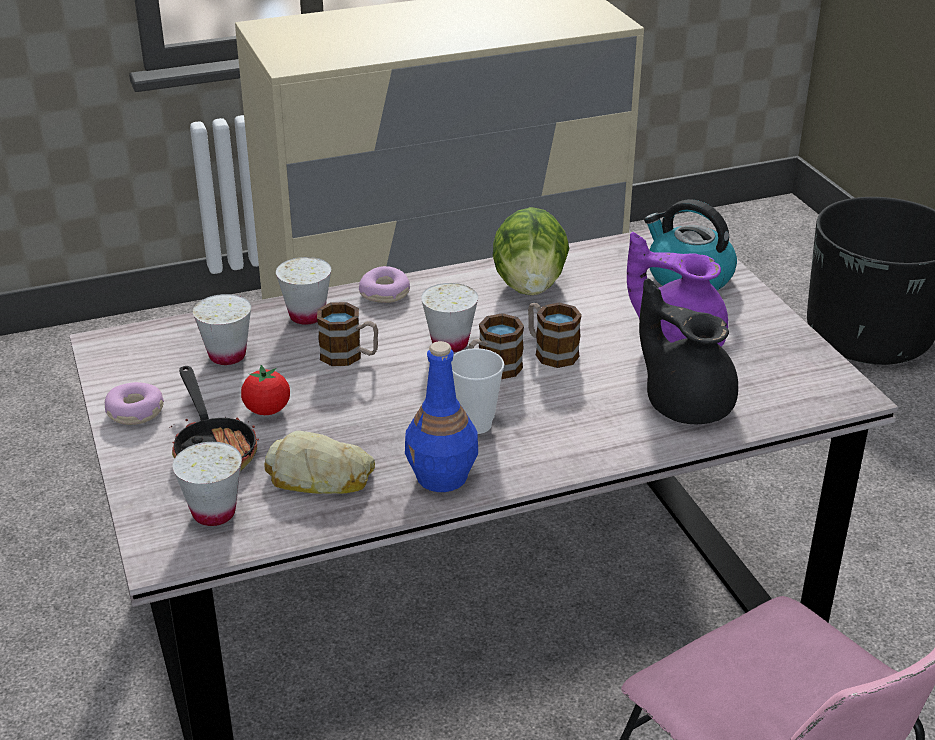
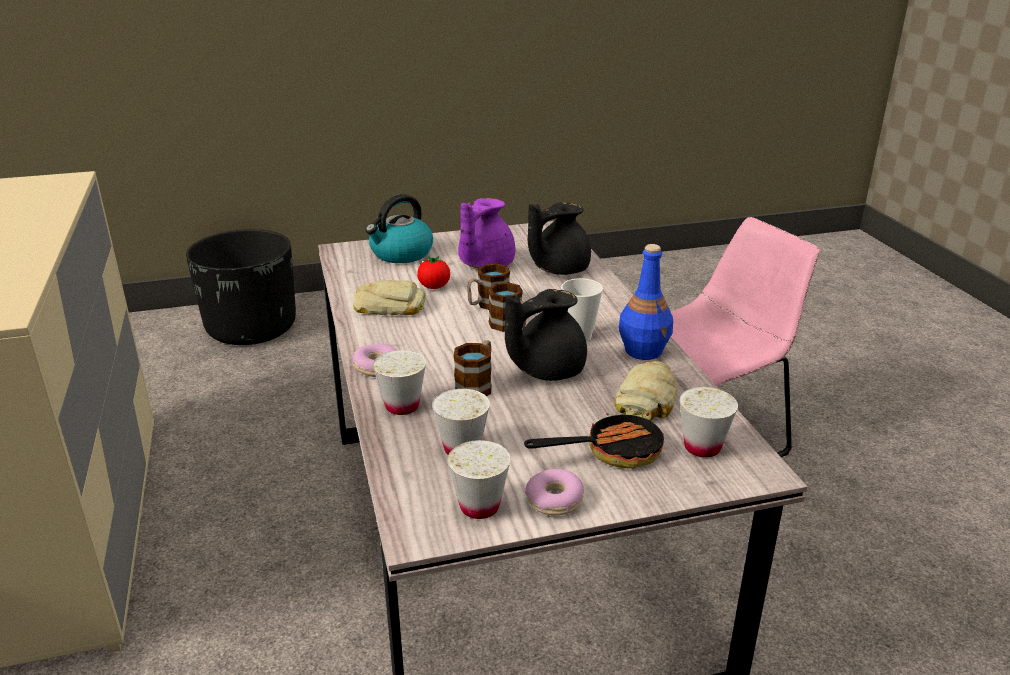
camera: 85 degrees left, 5 degrees down
tomato [241,365,290,415] -> tomato moved to [417,256,450,289]
white cup [421,283,478,353] -> white cup moved to [447,440,511,519]
lettuce [493,207,569,295] -> bread [353,280,426,315]
none -> black teapot [505,289,587,381]

